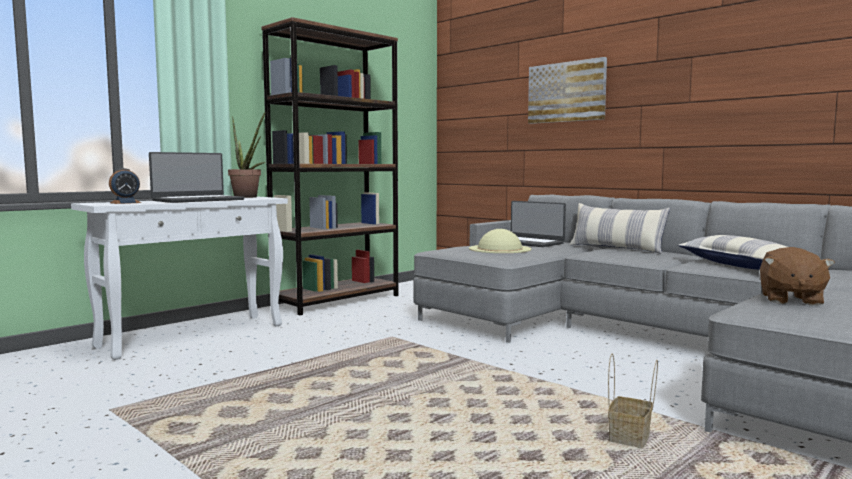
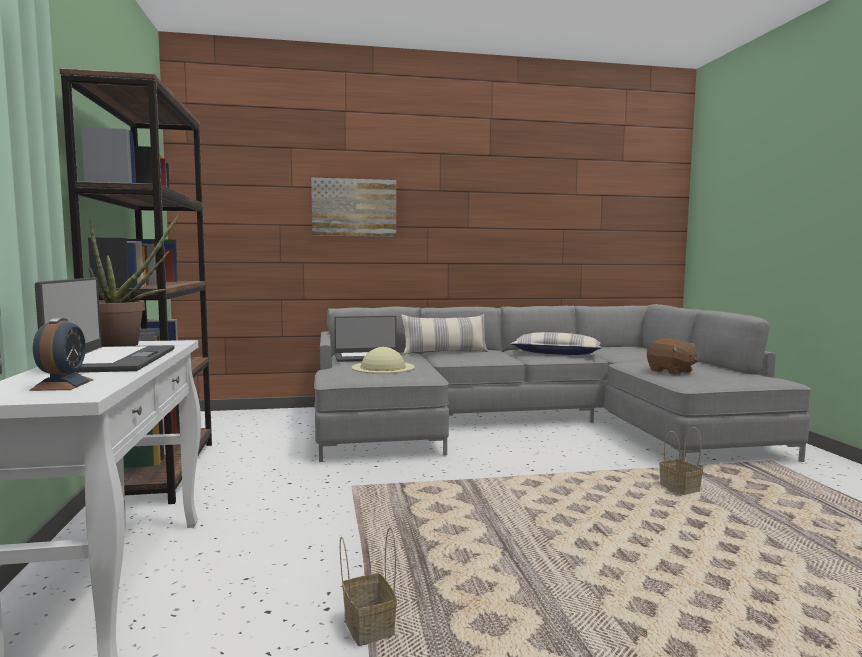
camera: 55 degrees left, 0 degrees up
none -> basket [340,527,397,646]

